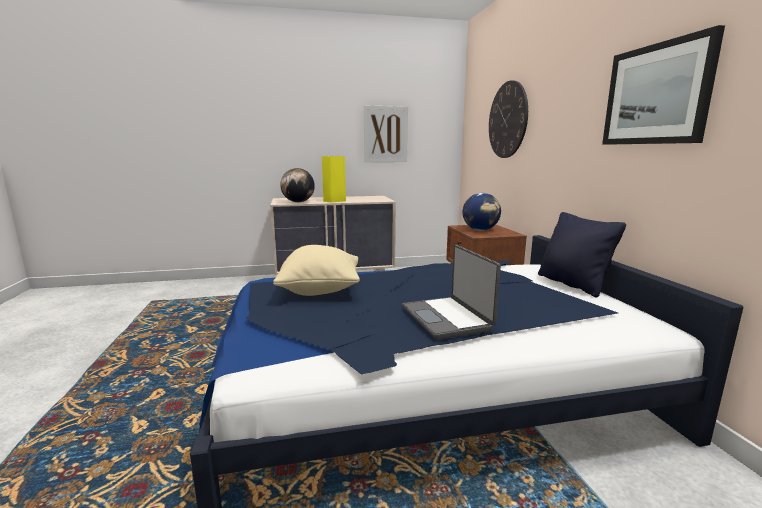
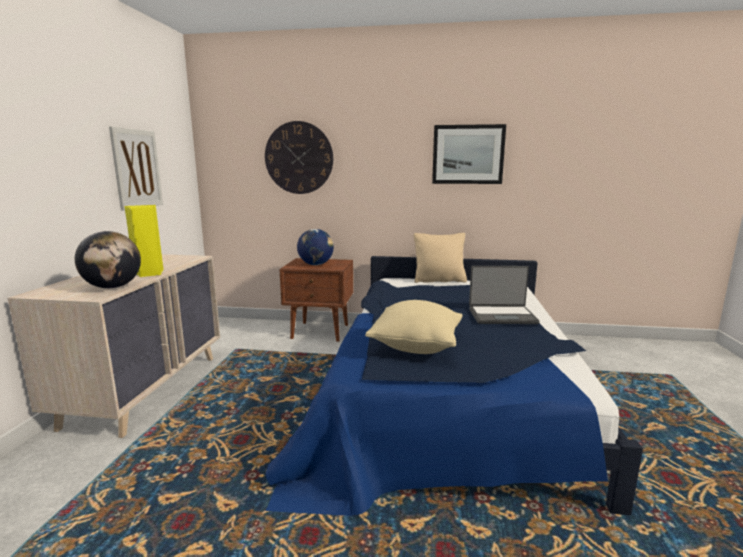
camera: 70 degrees left, 0 degrees up
black pillow [538,212,626,297] -> beige pillow [414,233,467,283]

